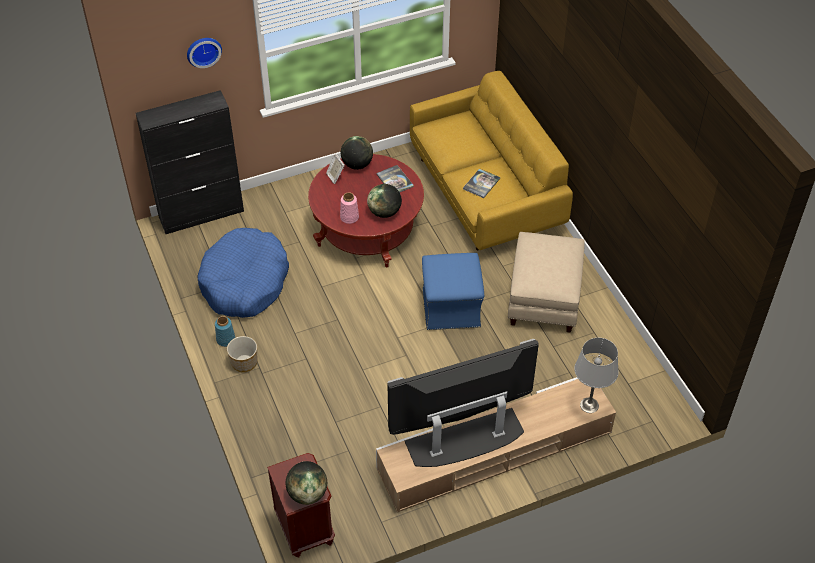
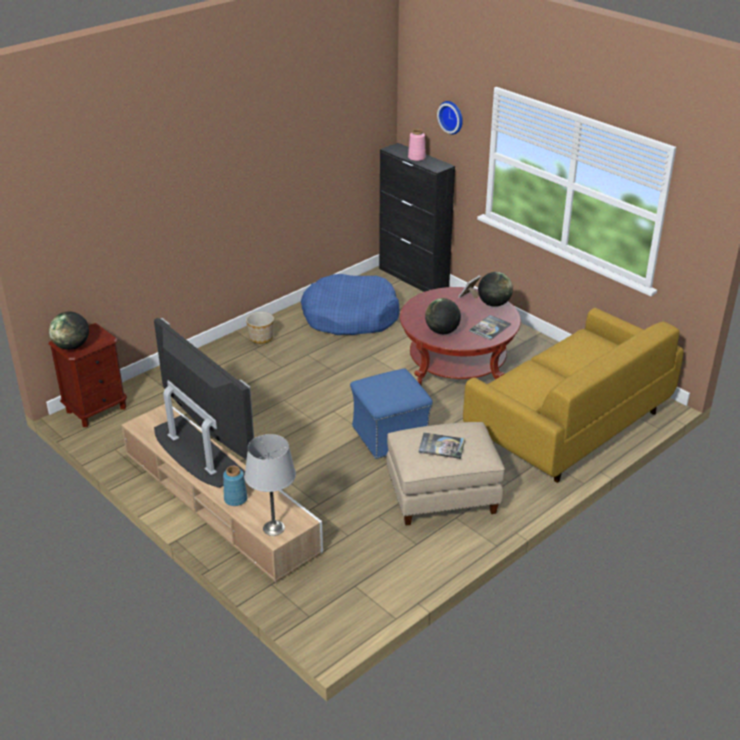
camera: 70 degrees right, 15 degrees down
blue vase [215,316,236,347] -> blue vase moved to [223,466,248,506]
pink vase [340,192,359,224] -> pink vase moved to [408,129,426,161]
book [463,168,500,198] -> book moved to [419,433,465,459]

